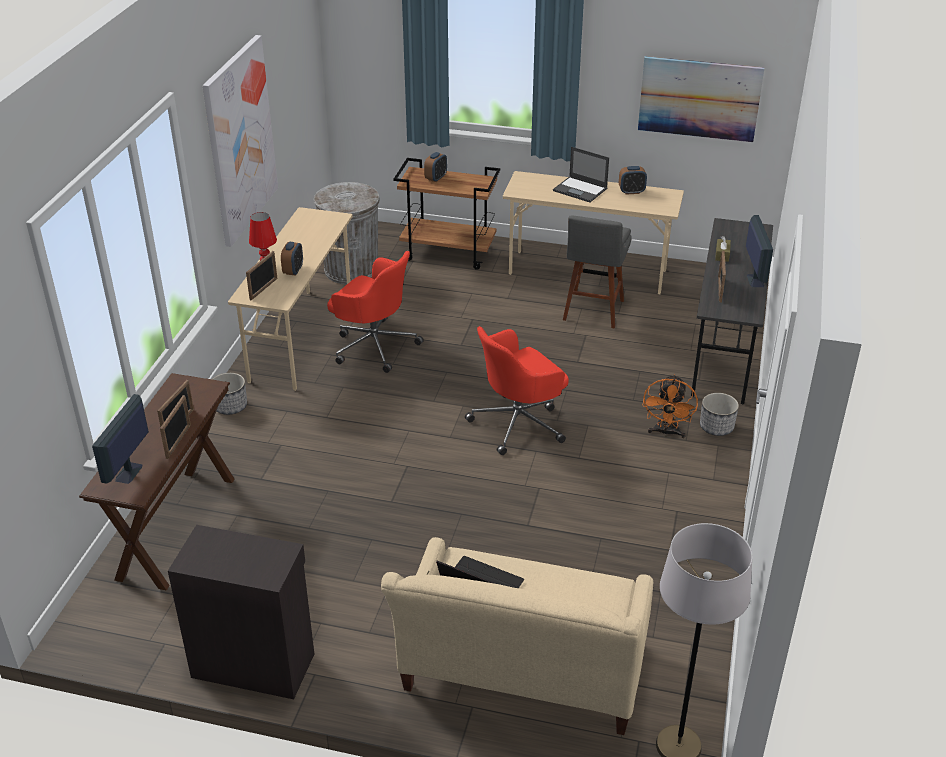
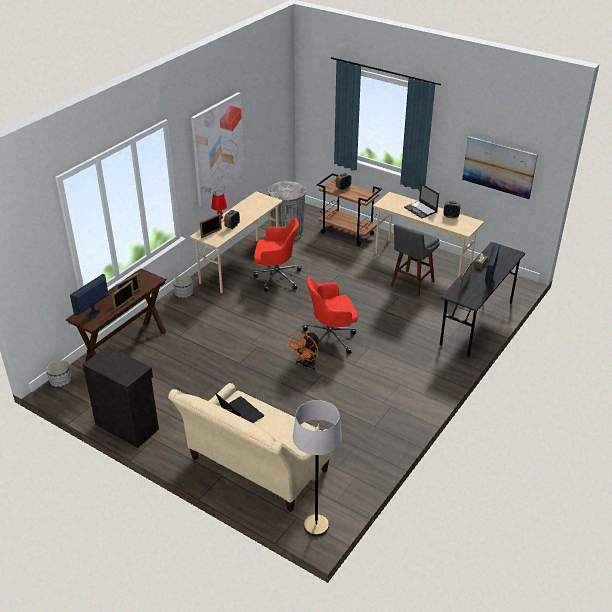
camera: 20 degrees right, 0 degrees up
red office chair [327,251,424,373] -> red office chair turned 45 degrees counterclockwise [253,218,302,292]
orange fan [642,374,698,438] -> orange fan moved to [289,332,320,371]
planter [700,393,739,436] -> planter moved to [46,360,71,387]

